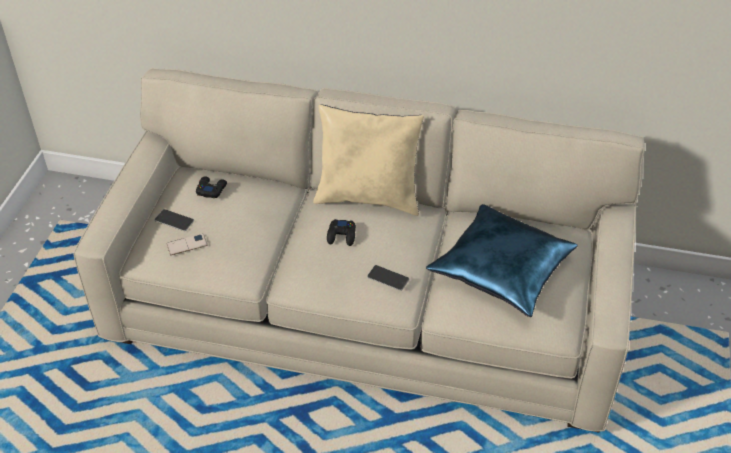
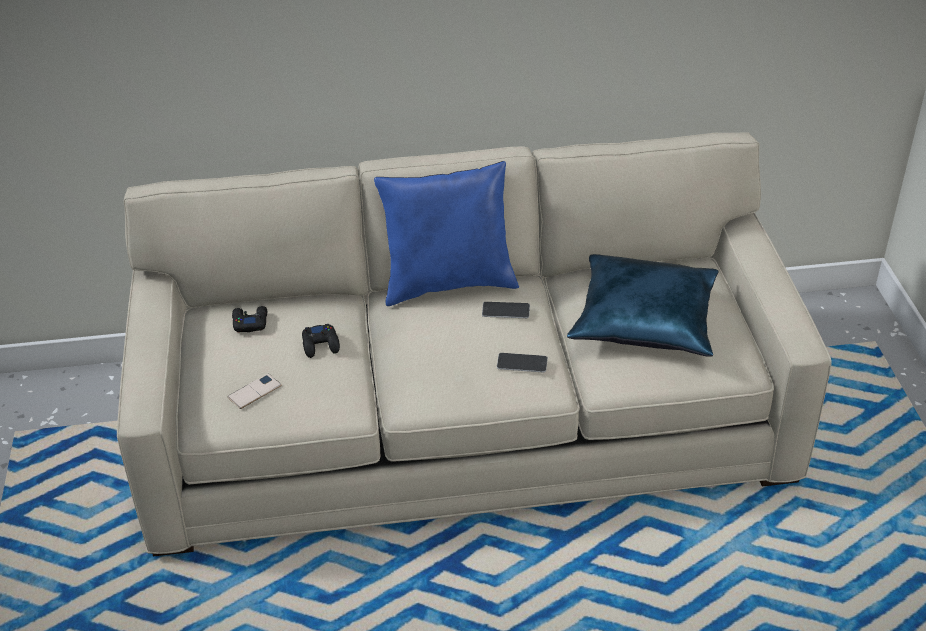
camera: 20 degrees left, 5 degrees down
phone [154,209,194,231] -> phone moved to [482,302,530,318]
beige pillow [313,104,424,216] -> blue pillow [374,161,519,306]
black game controller [327,219,356,246] -> black game controller moved to [302,324,340,358]

